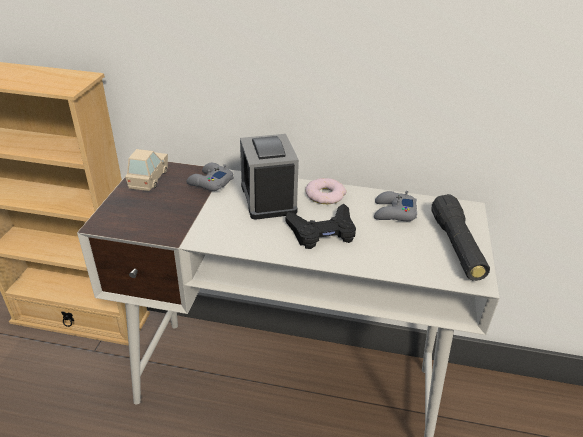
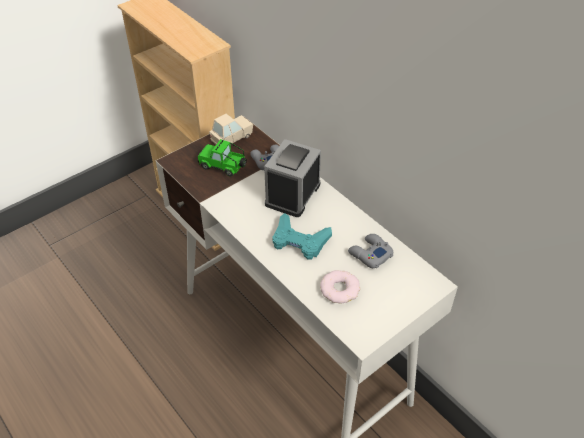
camera: 40 degrees right, 10 degrees up
black game controller [285,204,356,249] -> turquoise game controller [273,213,332,260]
donut [305,178,346,204] -> donut moved to [320,270,360,304]
black flashlight [432,194,490,281] -> none
none -> toy car [198,139,247,176]

